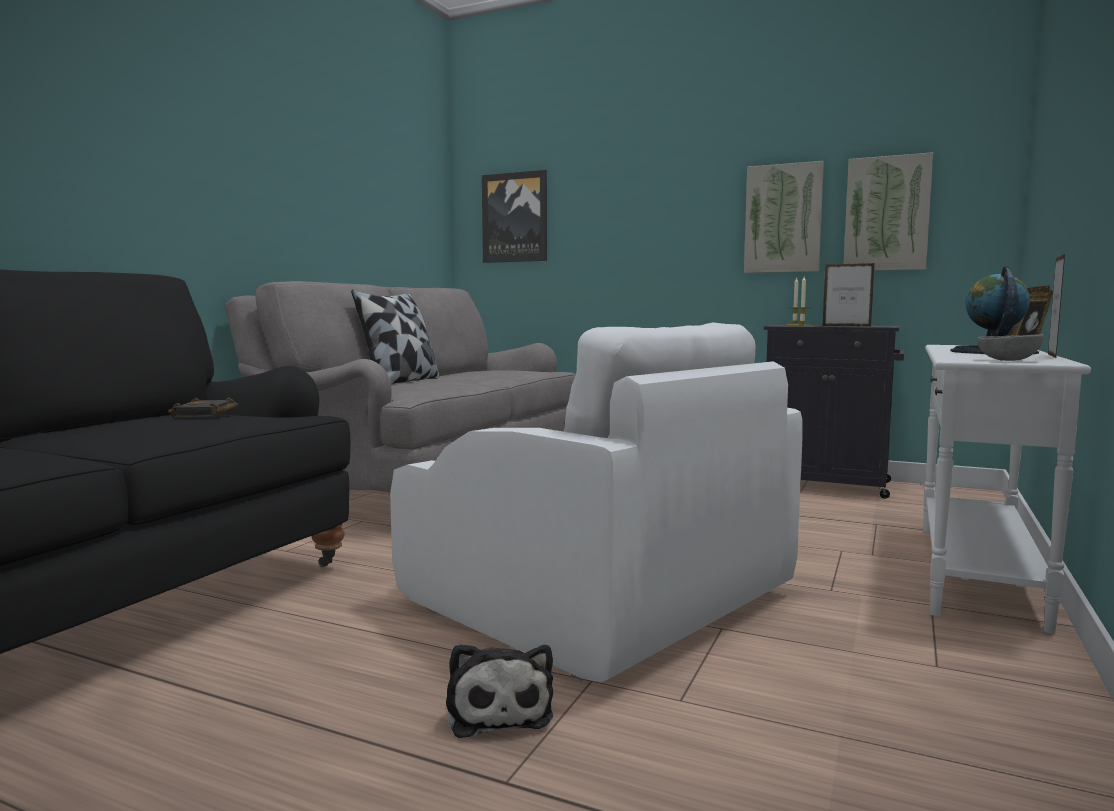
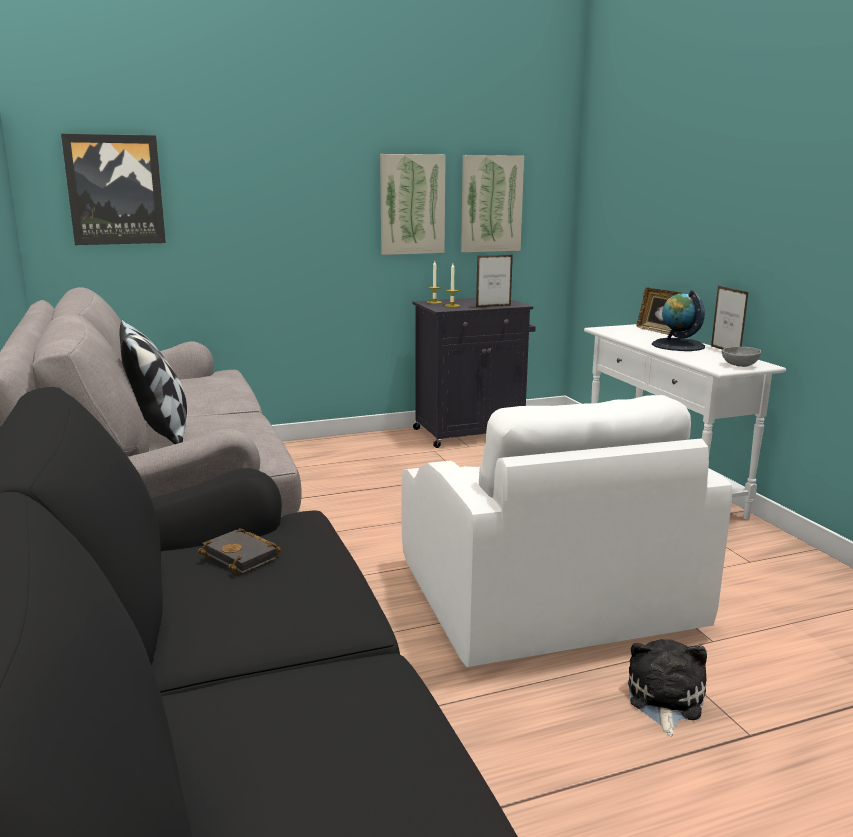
camera: 45 degrees left, 10 degrees up
white armchair [390,322,803,682] -> white armchair turned 75 degrees clockwise [401,395,733,667]
plush toy [446,644,553,738] -> plush toy turned 105 degrees counterclockwise [628,639,707,736]

